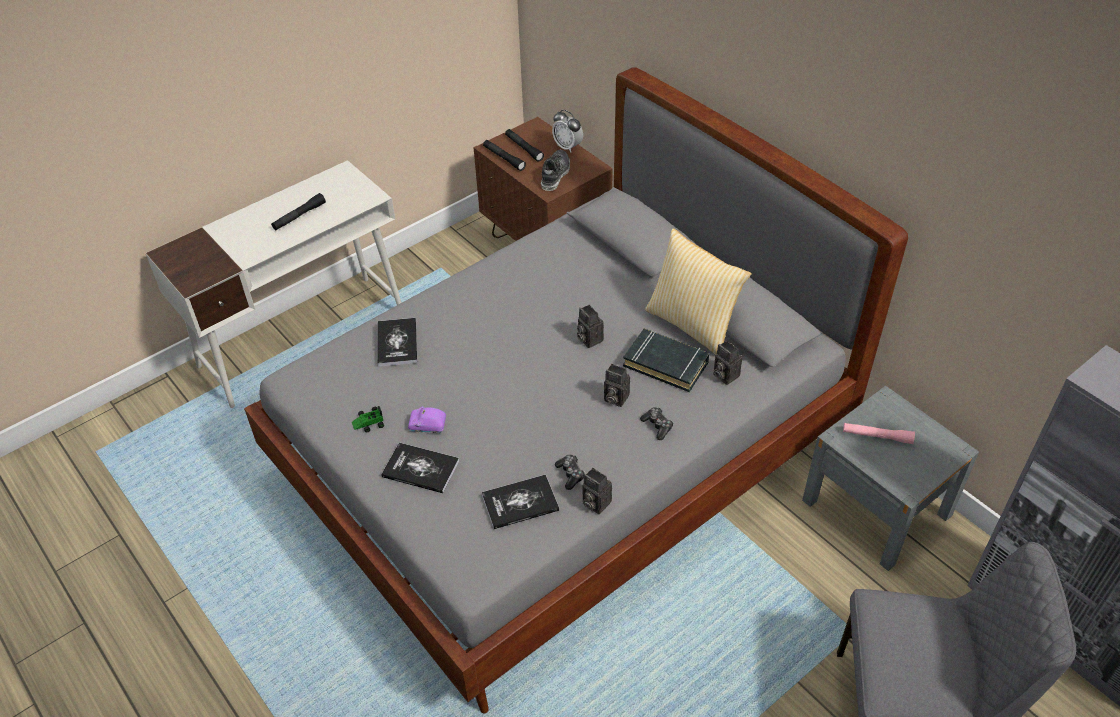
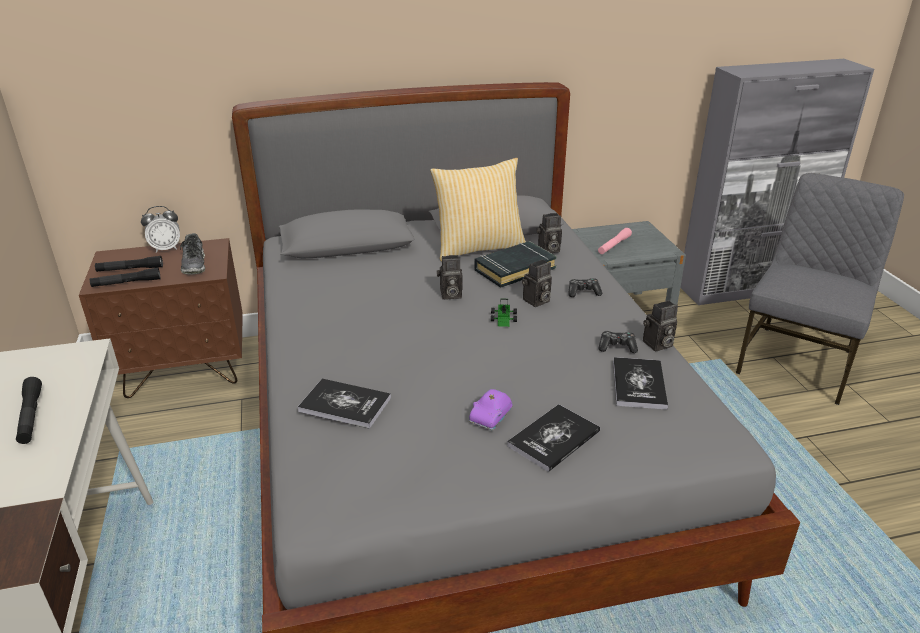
camera: 65 degrees left, 15 degrees down
toy car [352,406,384,432] -> toy car moved to [491,298,517,327]
shoe [541,150,570,191] -> shoe turned 150 degrees counterclockwise [180,233,205,274]

